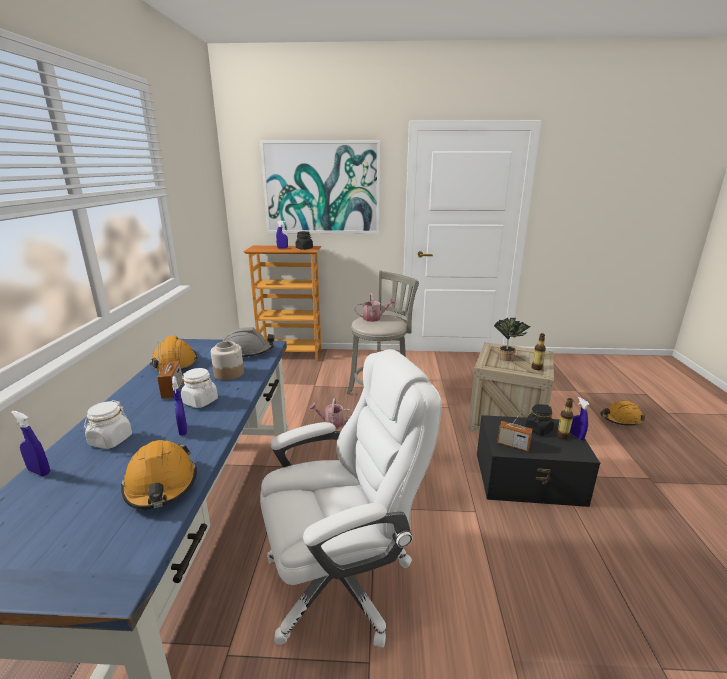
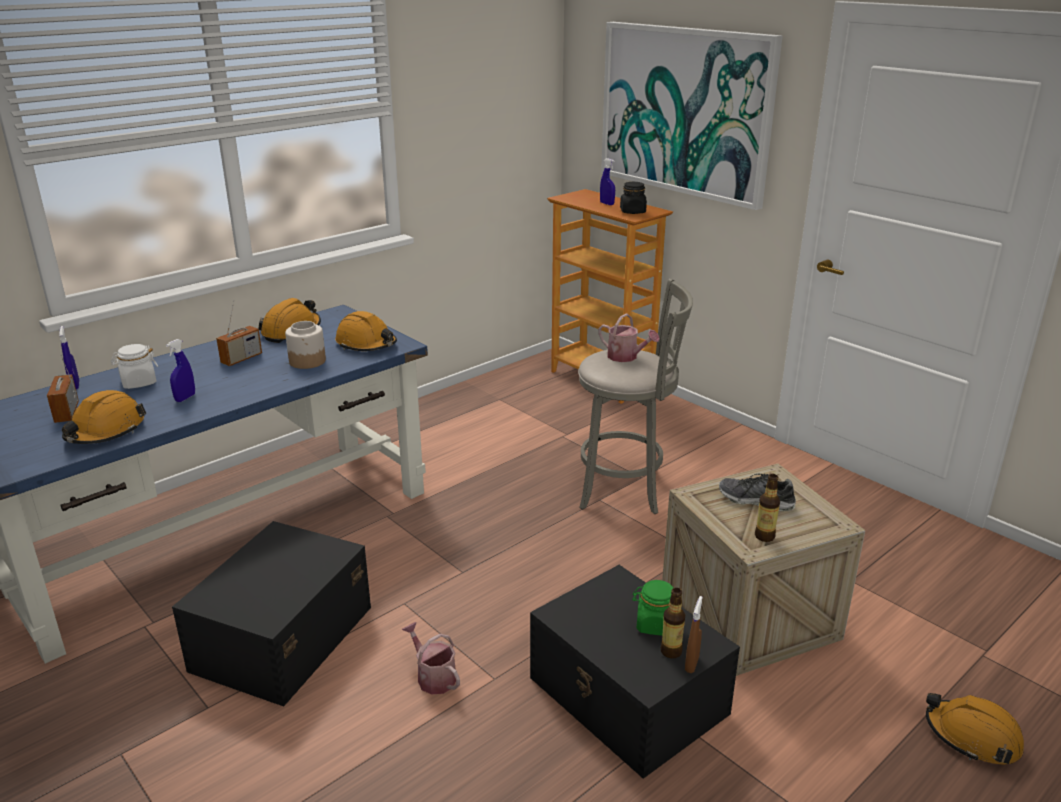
camera: 45 degrees right, 5 degrees up
white jar [181,368,218,408] -> none
grey hard hat [223,328,275,357] -> orange hard hat [335,311,397,351]
white office chair [260,349,442,648] -> black storage box [172,521,371,707]
watering can [309,398,352,428] -> watering can moved to [402,622,460,695]
potted plant [494,318,530,361] -> shoe [719,474,796,511]
radio [497,406,533,451] -> radio moved to [47,355,79,423]
black jar [525,404,554,436] -> green jar [632,580,673,636]
blue spray bottle [570,397,590,440] -> brown spray bottle [685,596,703,673]

